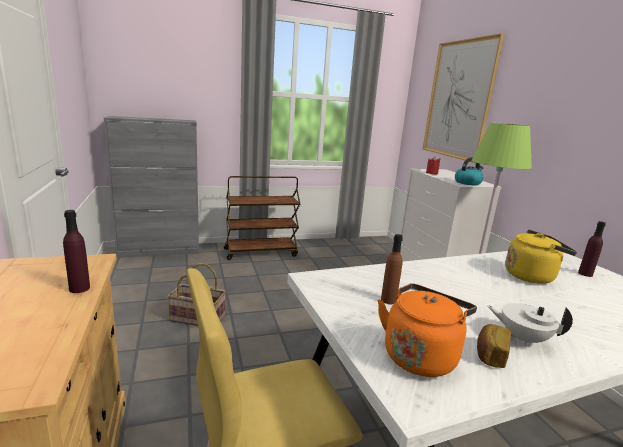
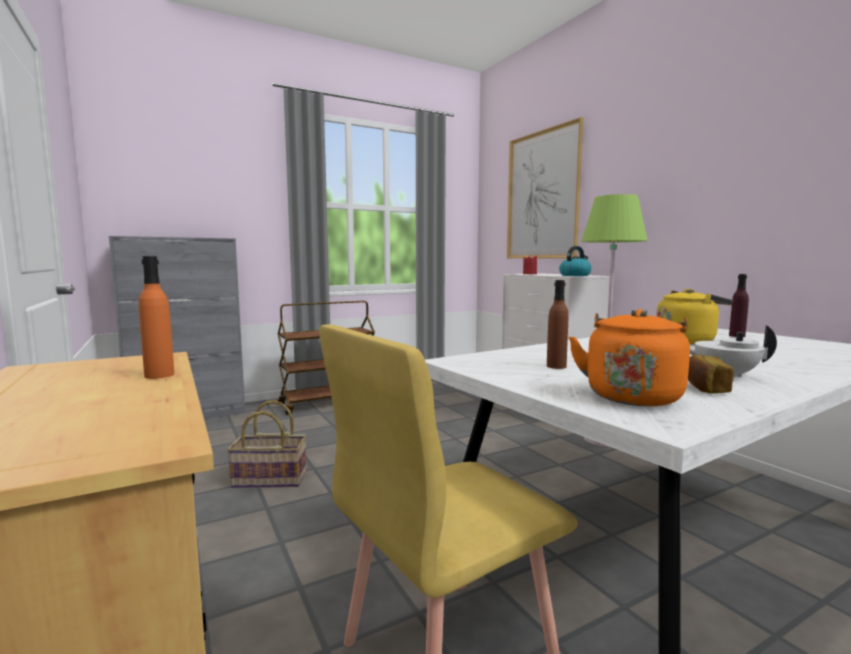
camera: 10 degrees left, 10 degrees down
purple bottle [63,210,90,293] -> orange bottle [139,256,174,379]

